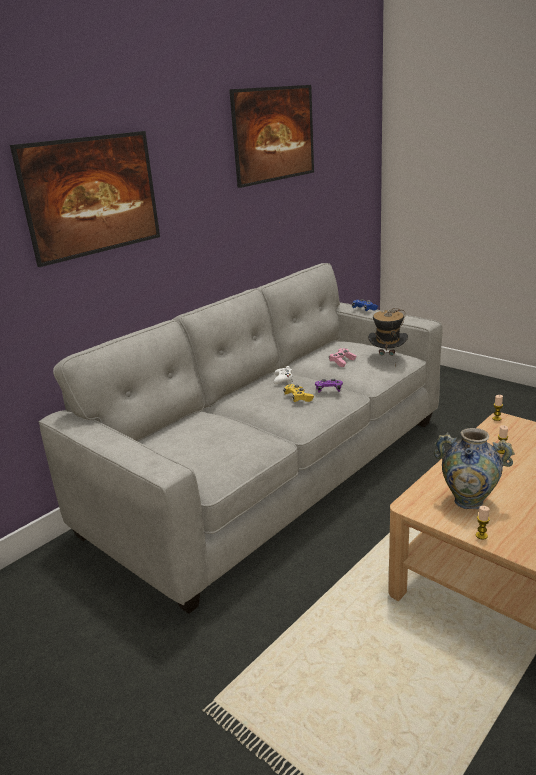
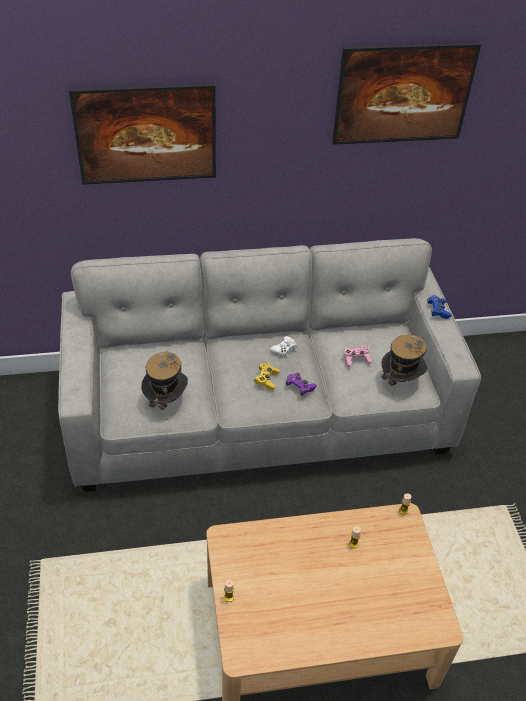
camera: 35 degrees right, 20 degrees up
vase [434,428,515,509] -> none
none -> hat [141,351,188,419]

